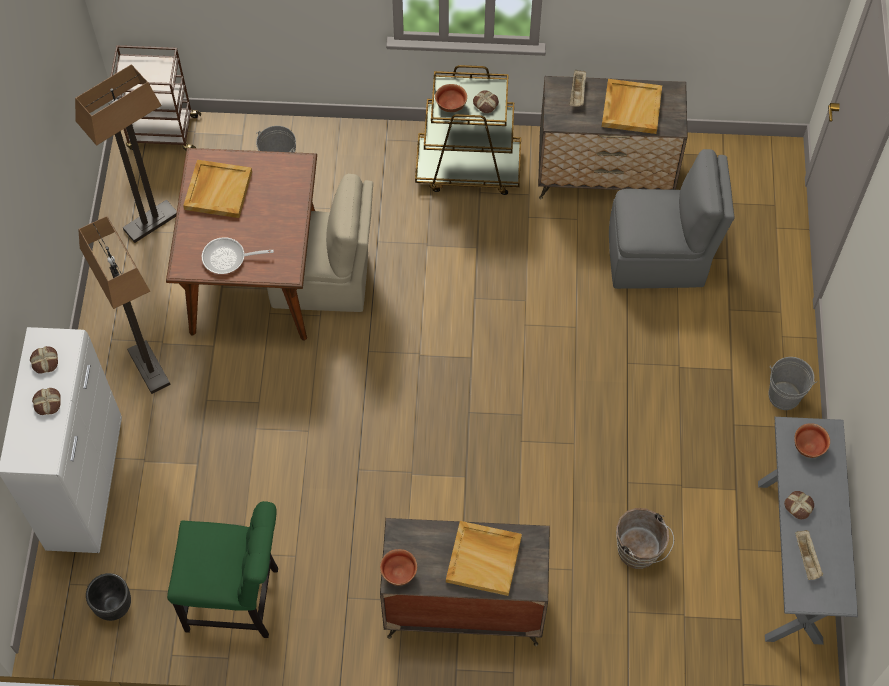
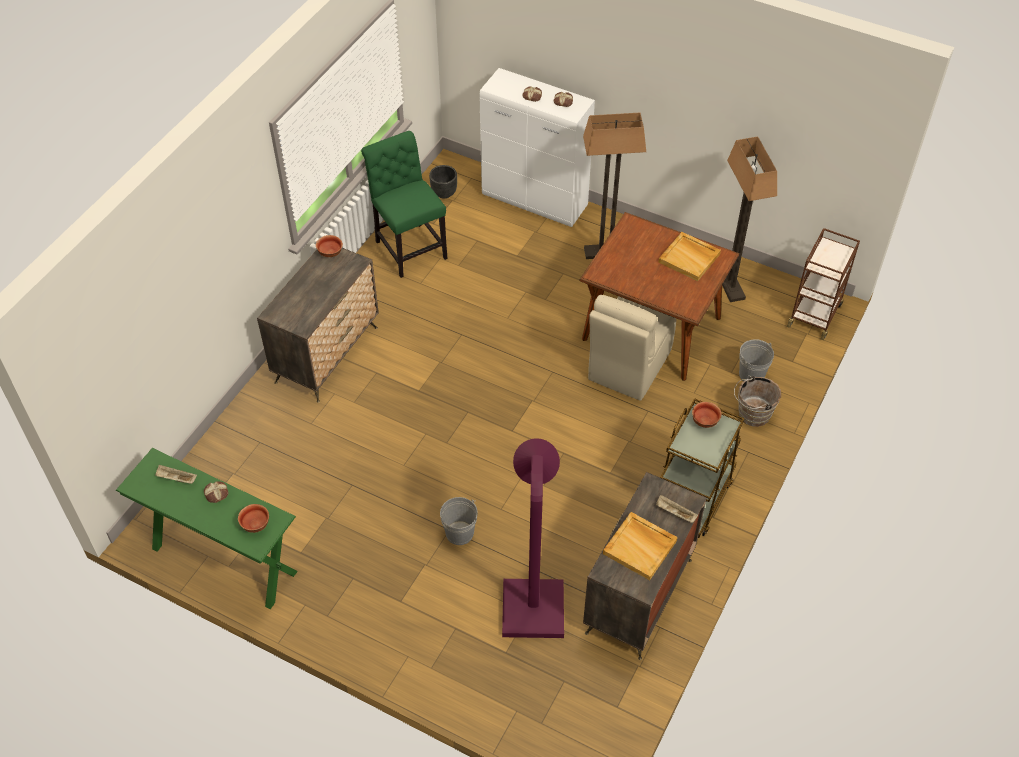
camera: 115 degrees right, 10 degrees down
green chair [167,501,278,638] -> green chair turned 120 degrees clockwise [361,131,447,278]
frying pan [202,237,274,274] -> none
beige tray [446,521,522,596] -> none
bread [473,90,499,113] -> none
grey chair [609,149,735,289] -> purple floor lamp [502,438,564,638]
brown bucket [616,508,674,569] -> brown bucket moved to [734,376,781,427]
grey console table [758,417,858,645] -> green console table [116,448,298,609]
grey bucket [769,357,817,410] -> grey bucket moved to [440,497,478,545]

